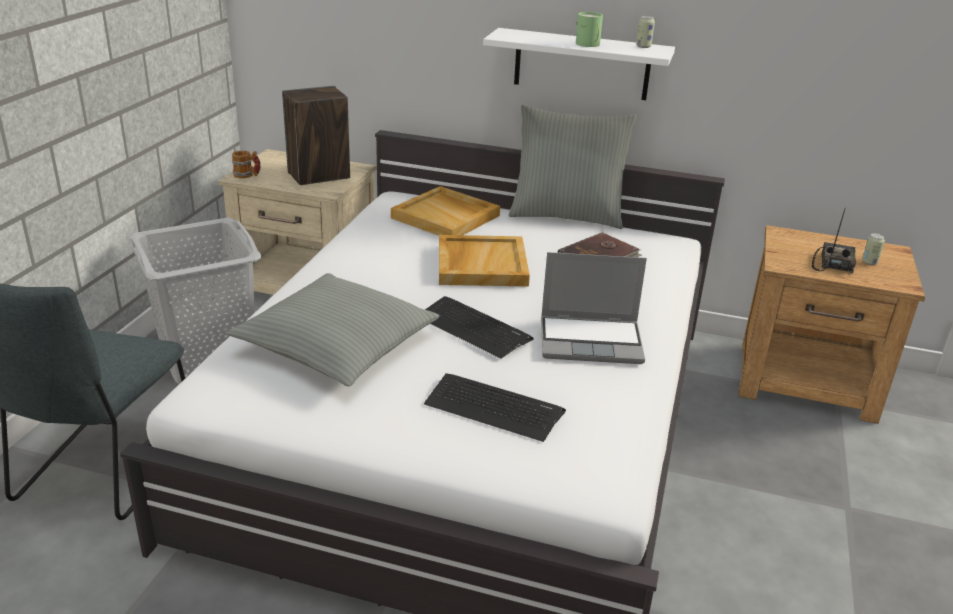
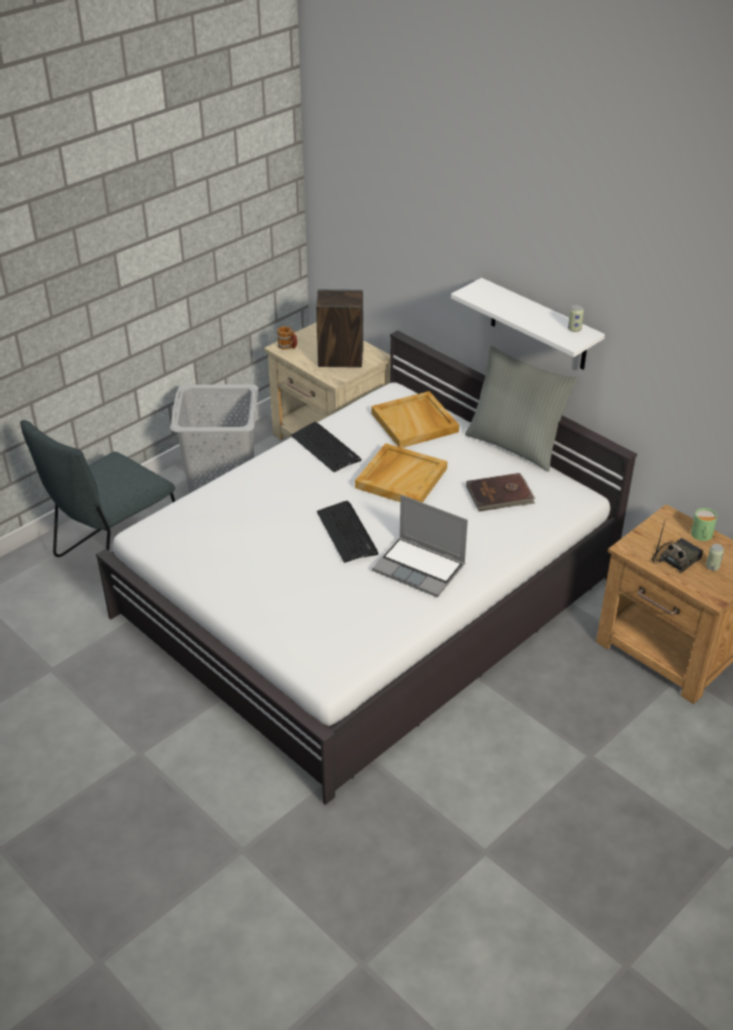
camera: 30 degrees right, 10 degrees up
grey pillow [227,273,439,387] -> none
keyboard [424,373,566,442] -> keyboard moved to [291,422,362,472]
green mug [576,12,603,47] -> green mug moved to [691,508,717,541]

